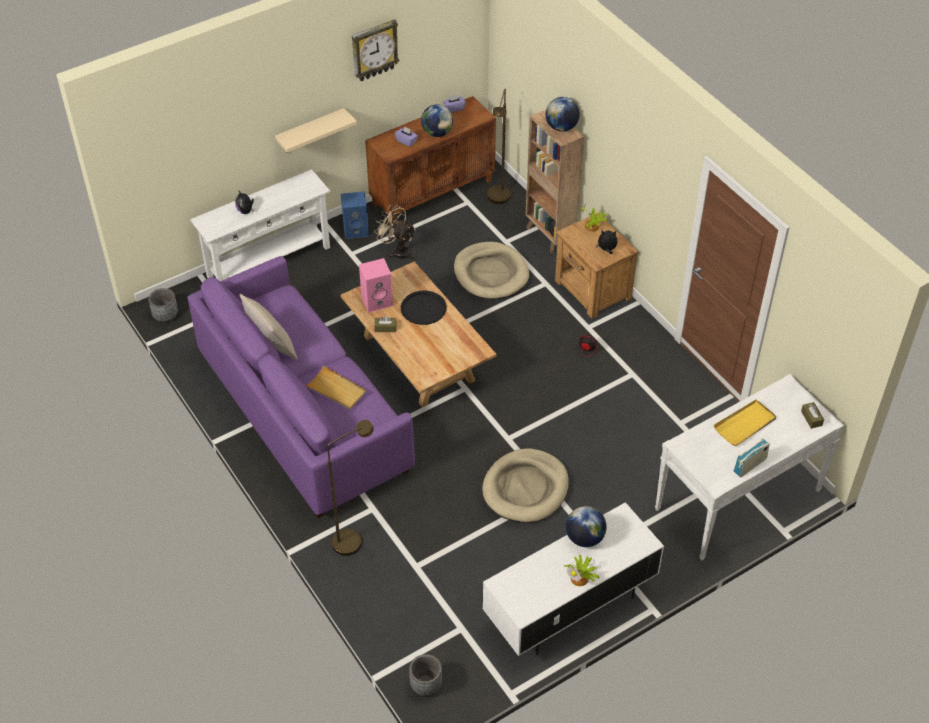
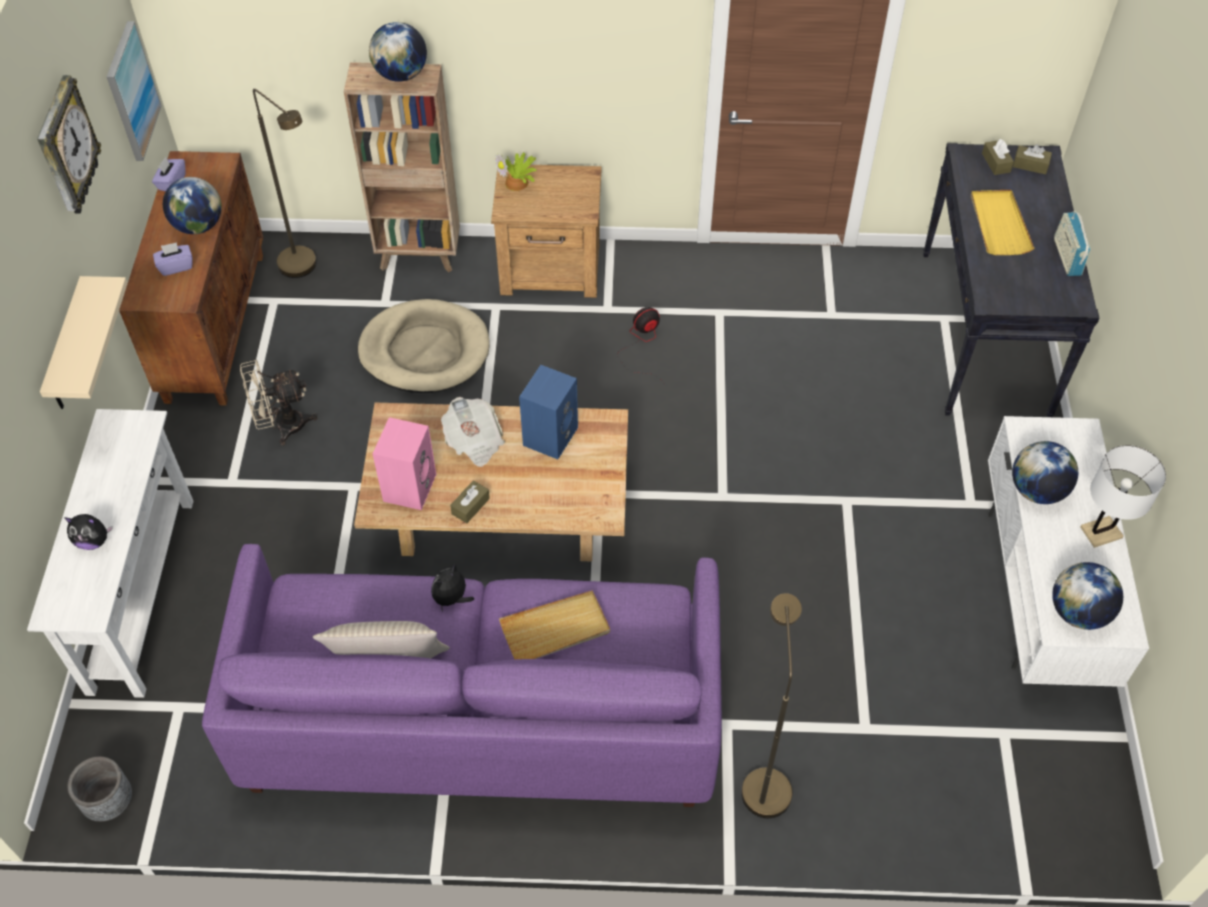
camera: 55 degrees left, 5 degrees up
blue speaker [341,191,369,239] -> blue speaker moved to [519,365,578,459]
black tray [400,291,447,325] -> newspaper [441,397,505,467]
grey planter [409,654,442,696] -> none
beige dog bed [482,448,569,523] -> none
potted plant [564,555,600,586] -> white table lamp [1080,445,1166,548]
plush toy [596,231,618,254] -> plush toy moved to [431,564,474,611]
white console table [655,374,844,561] -> black console table [923,143,1099,417]
none -> picture [107,21,162,161]
none -> brown tissue box [982,139,1014,175]
none -> globe [1052,562,1123,630]

